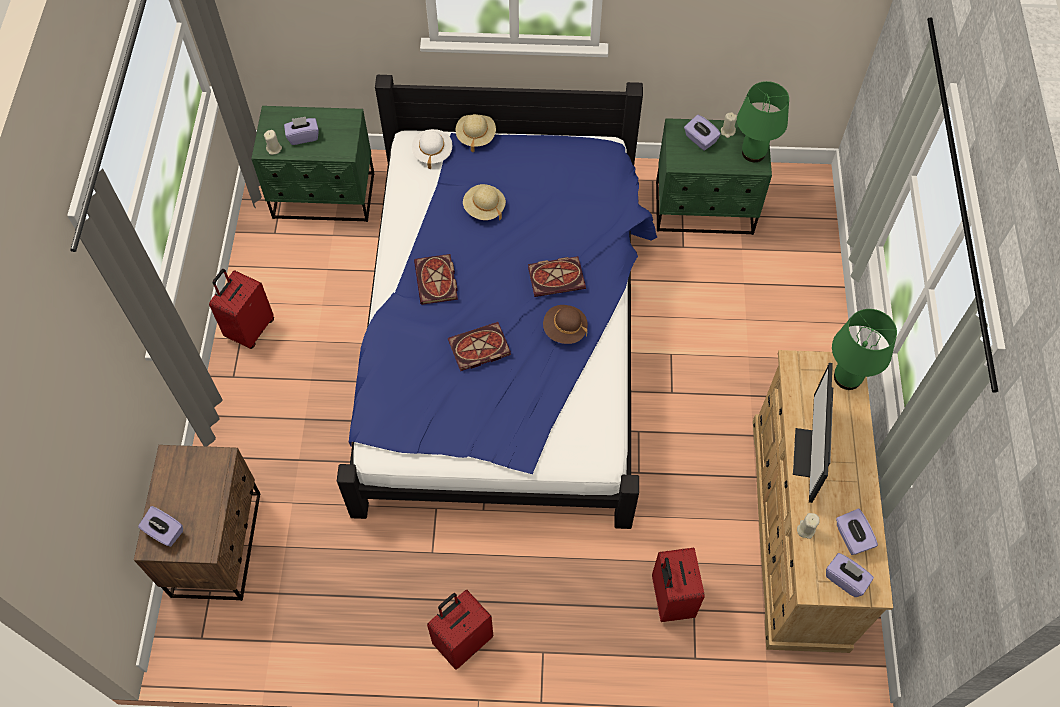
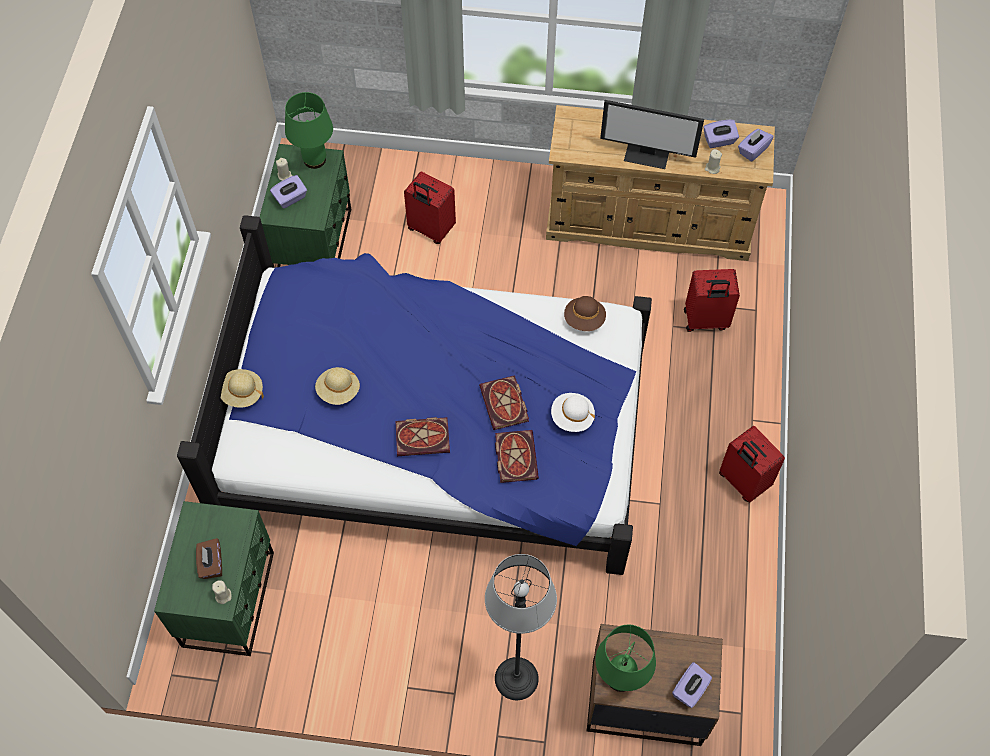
camera: 85 degrees left, 0 degrees up
red suitcase [209,269,274,349] -> red suitcase moved to [404,171,456,244]
purple tissue box [284,117,319,145] -> brown tissue box [196,538,222,579]
white hat [412,129,452,169] -> white hat moved to [551,393,595,432]
book [528,256,586,297] -> book moved to [495,430,539,483]
brown hat [543,305,588,344] -> brown hat moved to [564,296,606,331]
green table lamp [832,309,897,390] -> green table lamp moved to [595,624,656,692]
none -> floor lamp [485,554,557,700]

